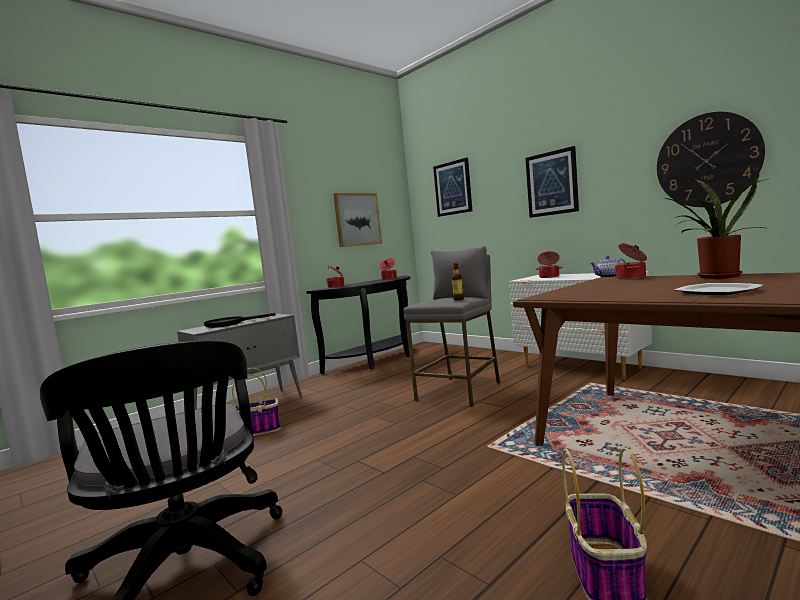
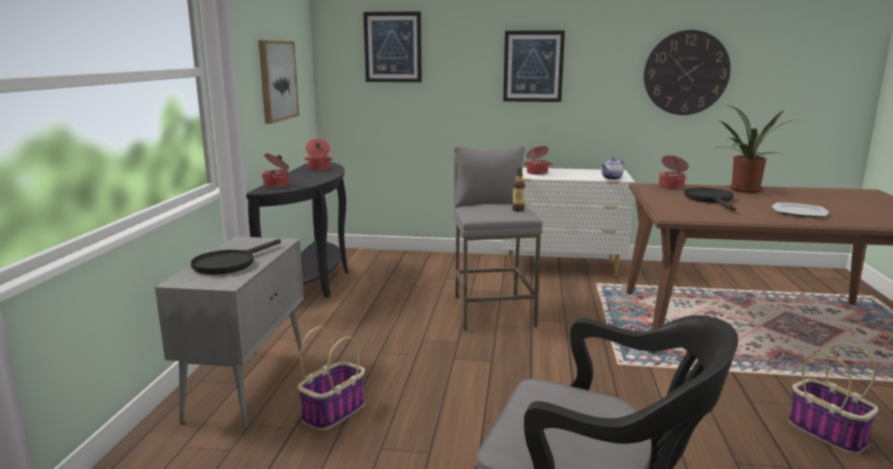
camera: 40 degrees left, 10 degrees up
none -> black frying pan [684,188,736,211]

